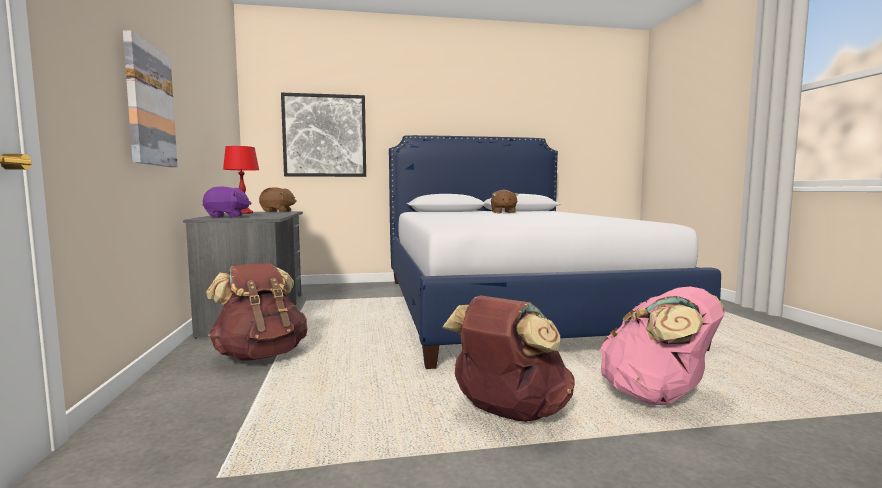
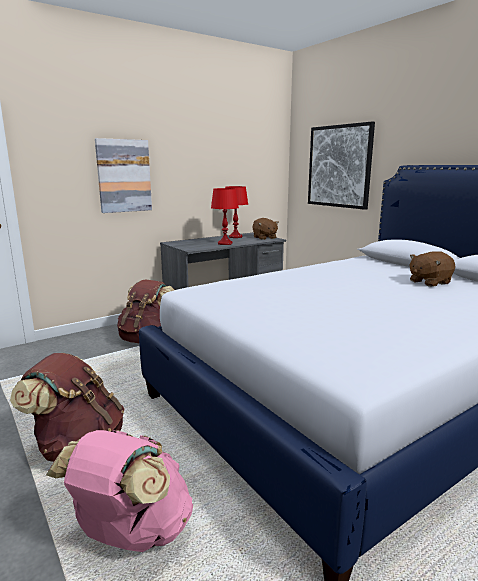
camera: 65 degrees right, 10 degrees up
purple plush toy [203,187,252,218] -> none
none -> red table lamp [211,188,239,245]

